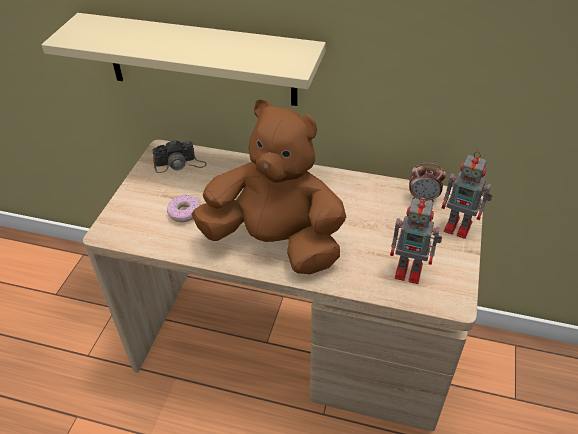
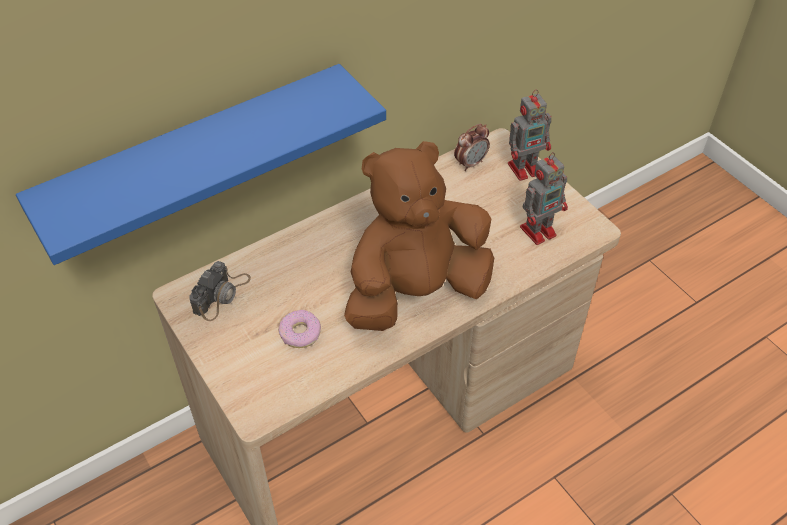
camera: 50 degrees left, 5 degrees up
beige shelf [42,13,326,106] -> blue shelf [16,64,386,265]

